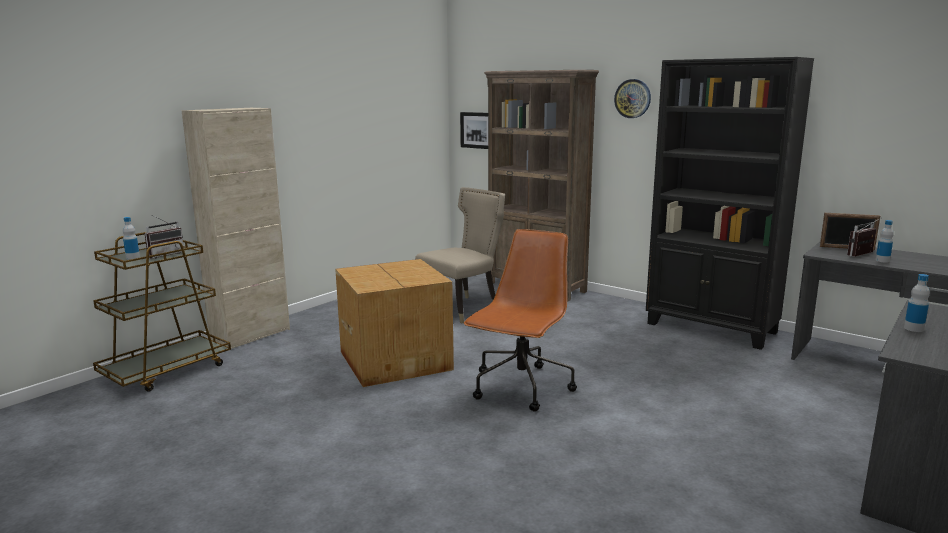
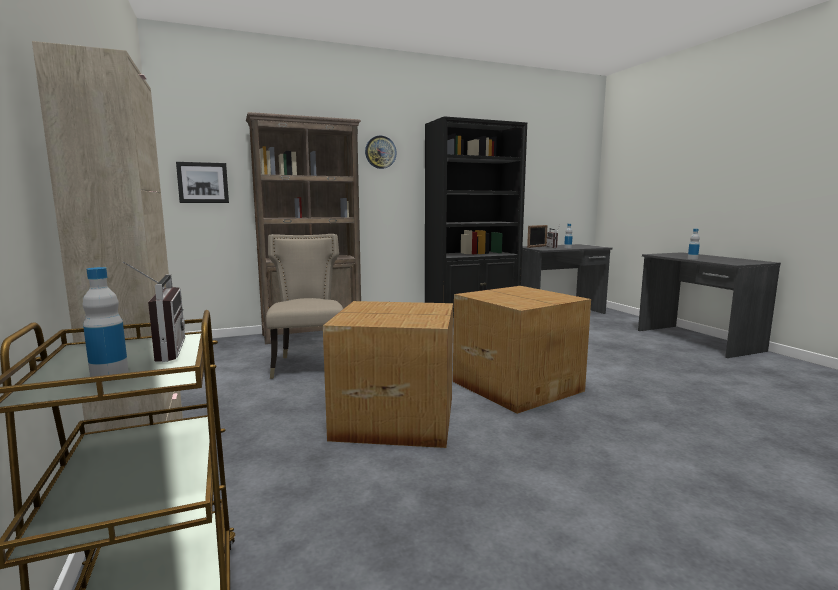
camera: 60 degrees left, 5 degrees down
brown office chair [464,229,577,412] -> cardboard box [453,286,591,414]

